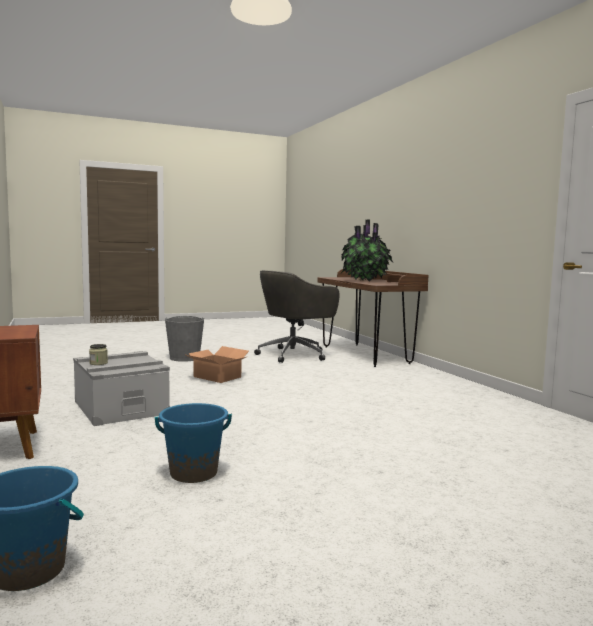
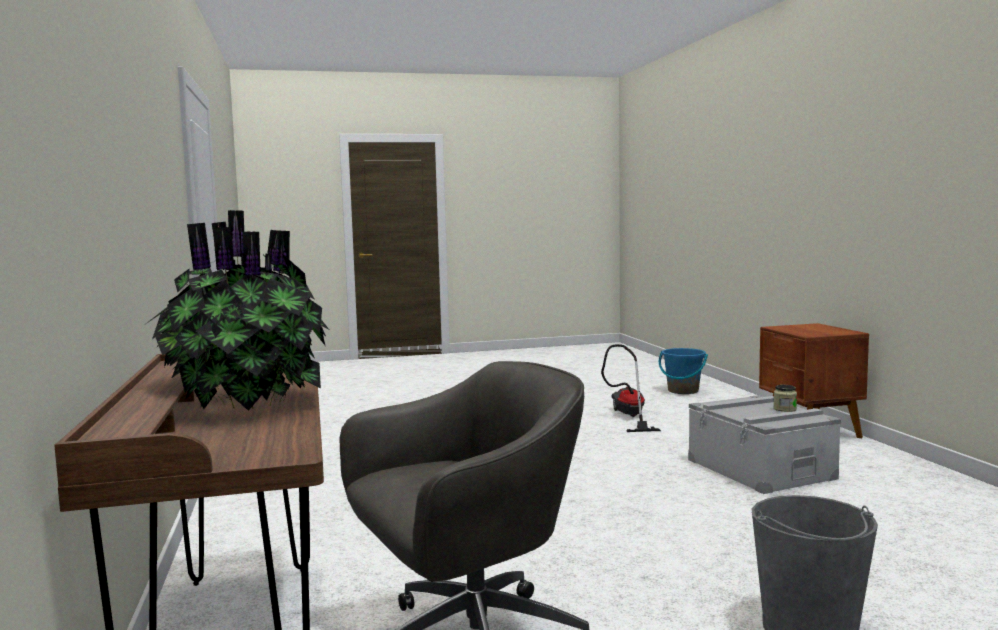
camera: 170 degrees left, 0 degrees up
blue bucket [155,403,232,483] -> vacuum cleaner [601,344,661,432]
cardboard box [184,346,249,383] -> none

